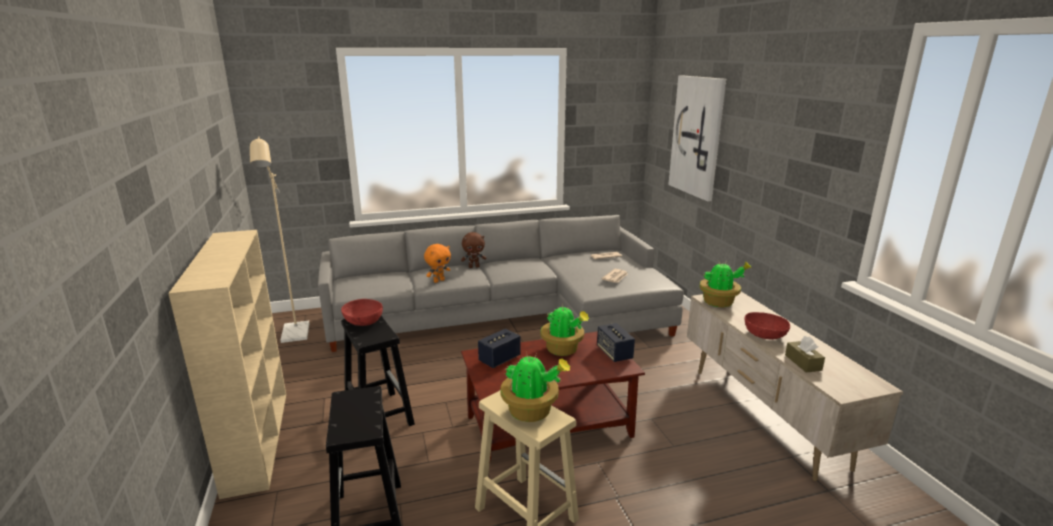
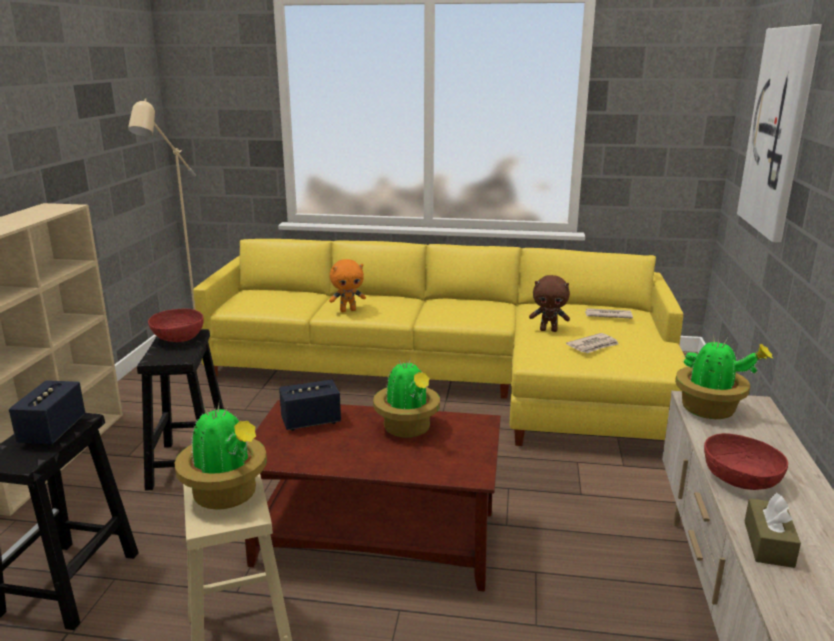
camera: 25 degrees right, 0 degrees up
grey sofa [318,215,684,352] -> yellow sofa [193,239,688,446]
brown plush toy [461,232,486,268] -> brown plush toy moved to [529,275,570,332]
speaker [597,323,635,362] -> speaker moved to [9,380,85,445]

